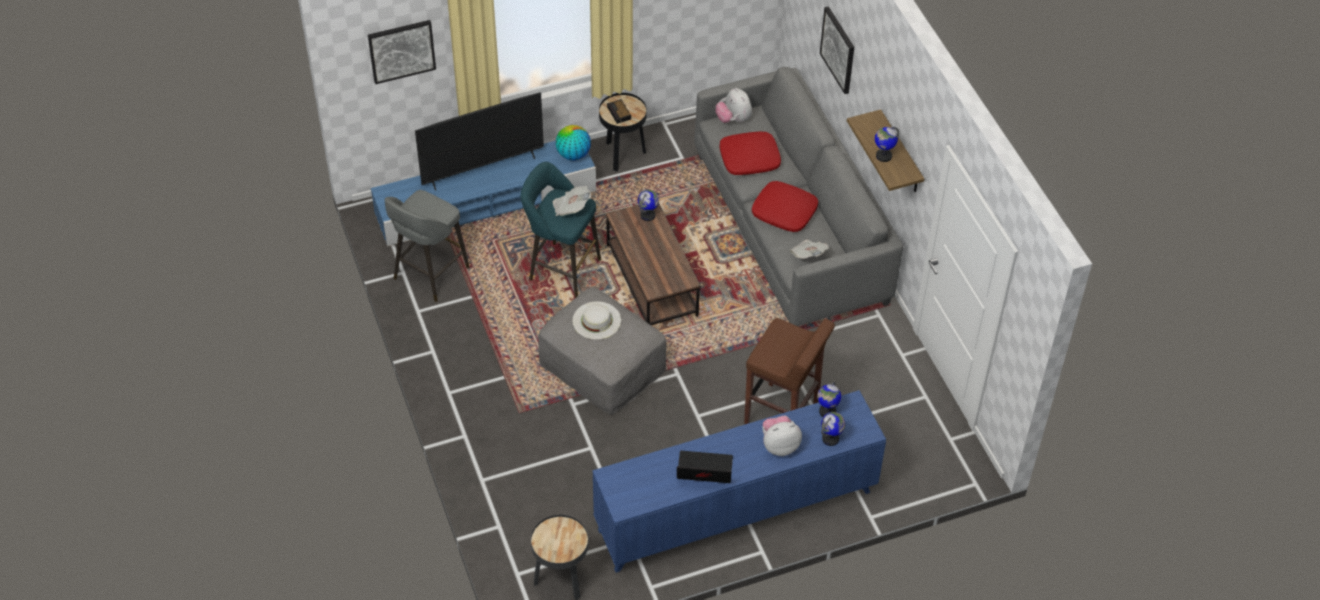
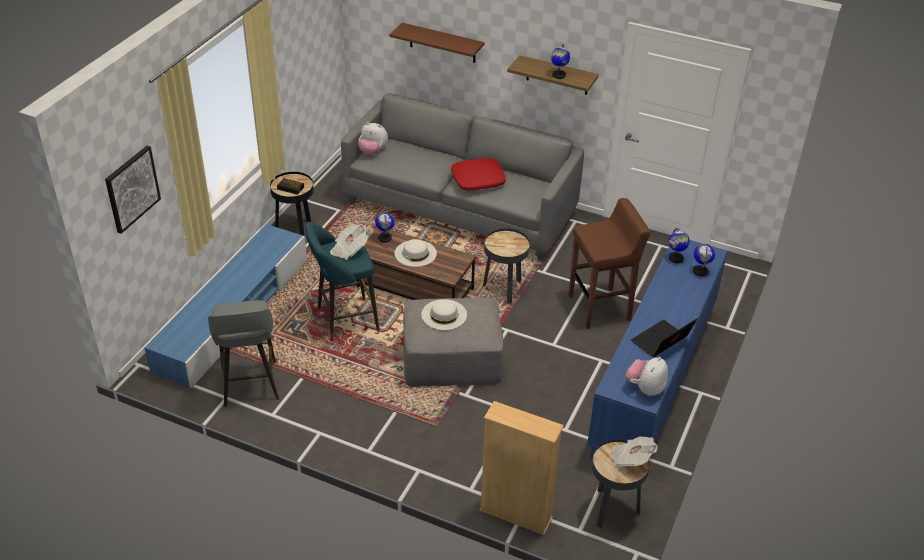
camera: 45 degrees left, 10 degrees down
television [415,92,544,191] -> none
globe [556,125,591,160] -> none
red pillow [720,132,781,175] -> none
plush toy [762,416,802,456] -> plush toy moved to [626,357,668,396]
newspaper [790,240,829,259] -> newspaper moved to [612,436,657,466]
picture [820,6,854,94] -> brown shelf [389,23,485,63]
none -> white hat [395,239,437,267]
none -> beige bookcase [479,401,564,535]
none -> black side table [483,228,530,304]

